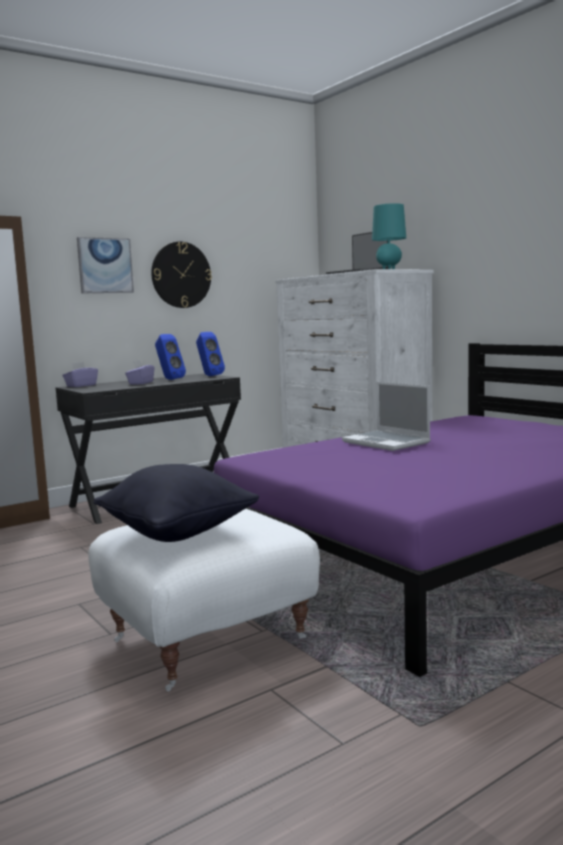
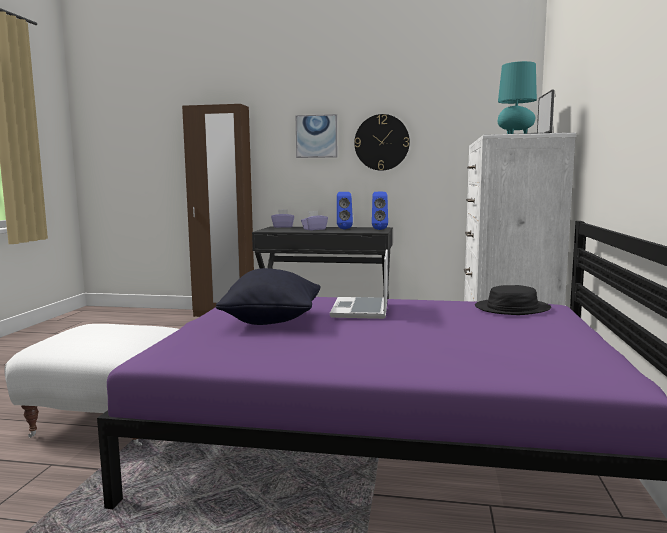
camera: 45 degrees right, 0 degrees up
black pillow [93,464,259,542] -> black pillow moved to [216,268,320,325]
none -> black hat [475,285,551,315]

